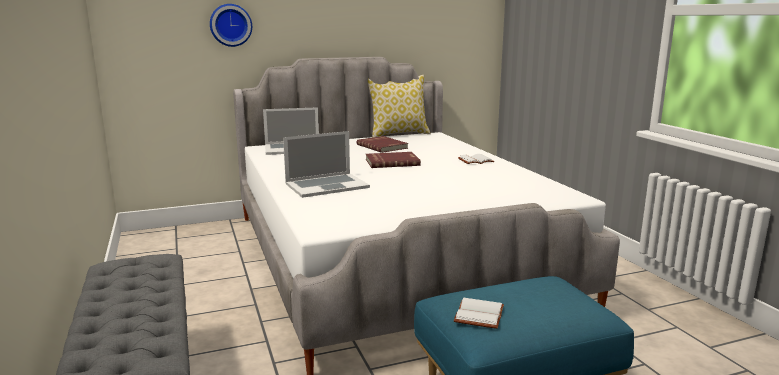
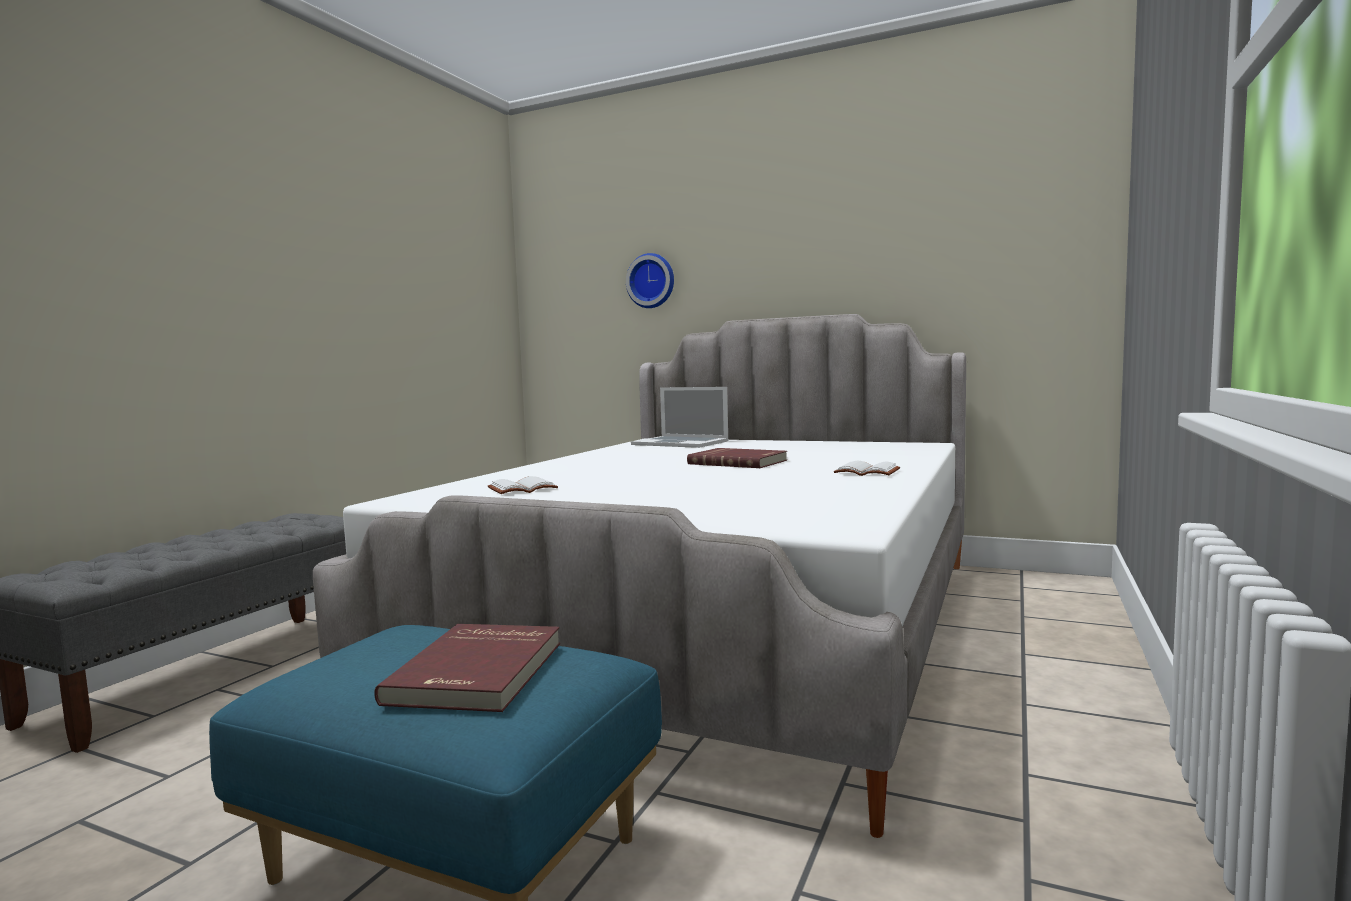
camera: 45 degrees right, 10 degrees down
laptop [283,131,370,198] -> none
red book [357,136,408,153] -> red book moved to [374,624,560,712]
pillow [368,75,431,137] -> none
white book [454,298,504,329] -> white book moved to [488,476,558,494]

